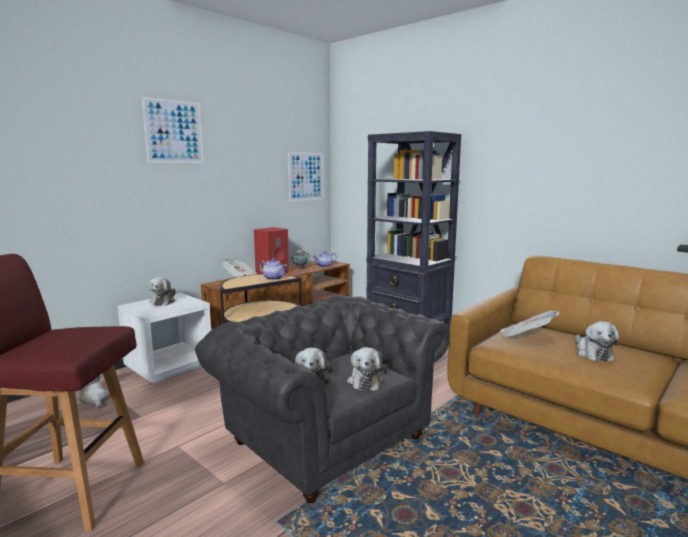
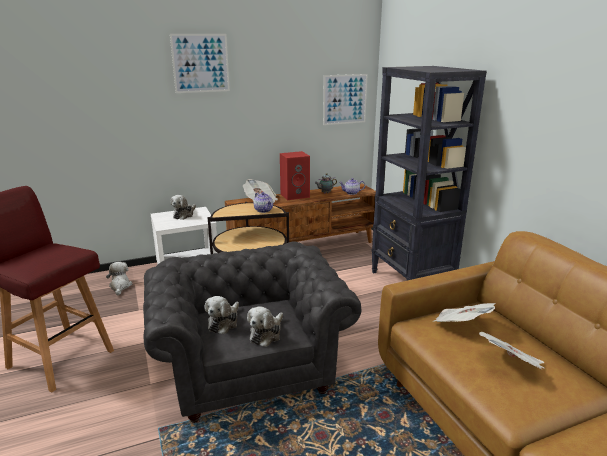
camera: 25 degrees right, 10 degrees up
plush toy [575,321,619,361] -> newspaper [479,332,544,370]

